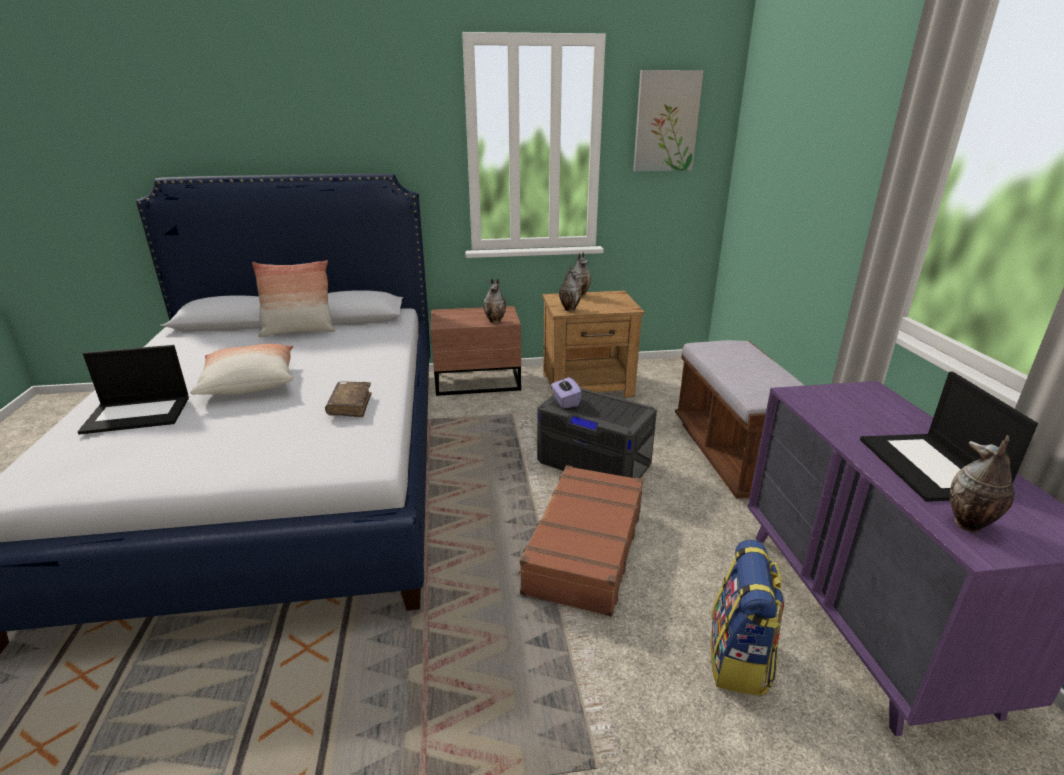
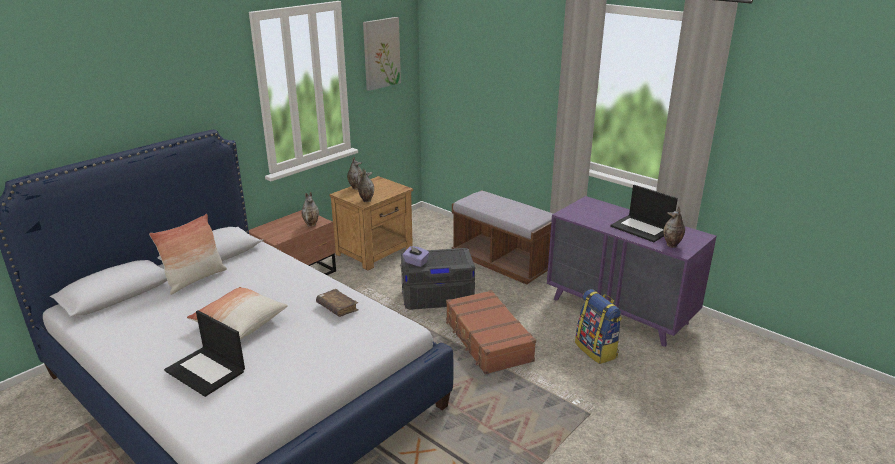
camera: 40 degrees left, 0 degrees up
laptop [78,345,189,434] -> laptop turned 90 degrees clockwise [164,310,245,397]

